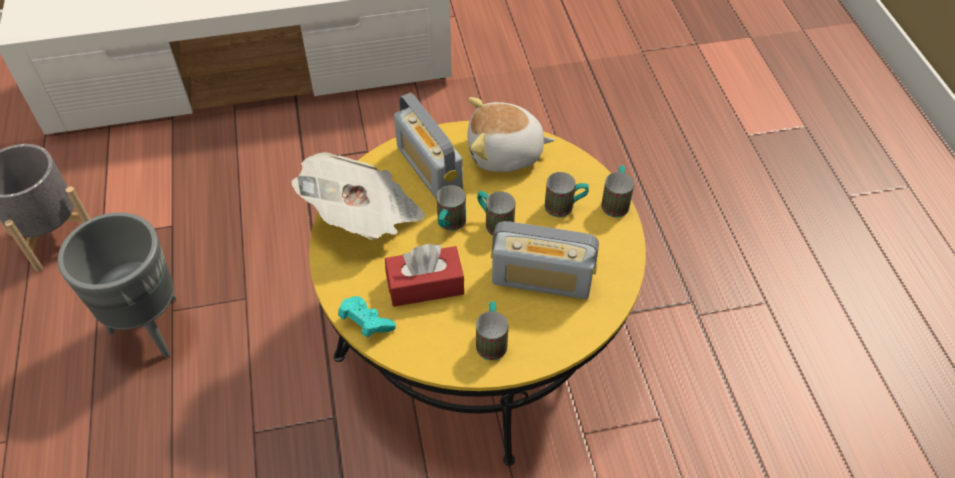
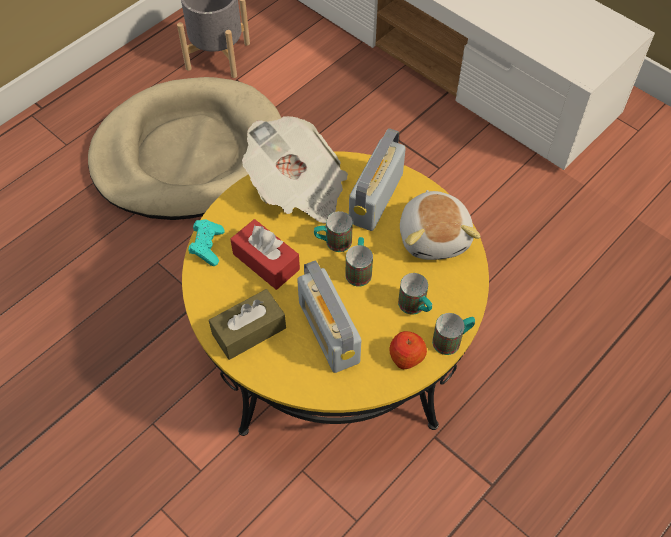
camera: 55 degrees right, 5 degrees up
grey planter [58,212,176,357] -> beige dog bed [88,77,281,220]
plush toy [467,97,555,172] -> plush toy turned 150 degrees counterclockwise [400,190,481,260]
mug [476,301,508,360] -> brown tissue box [209,289,286,360]
none -> apple [389,331,427,369]

